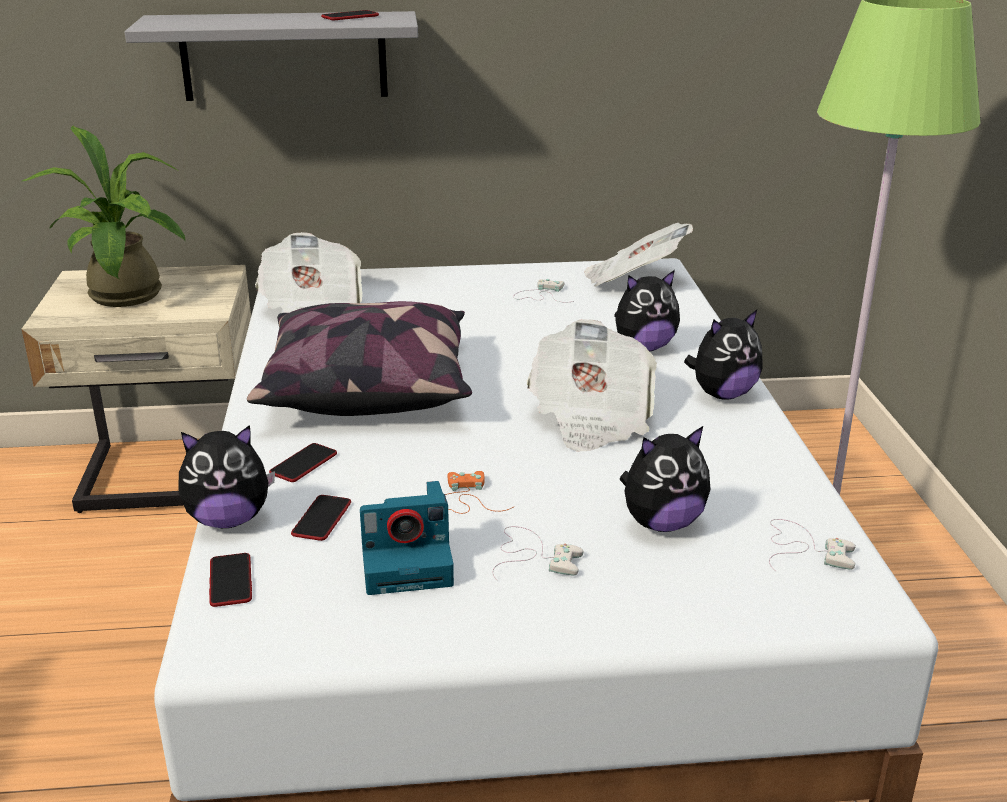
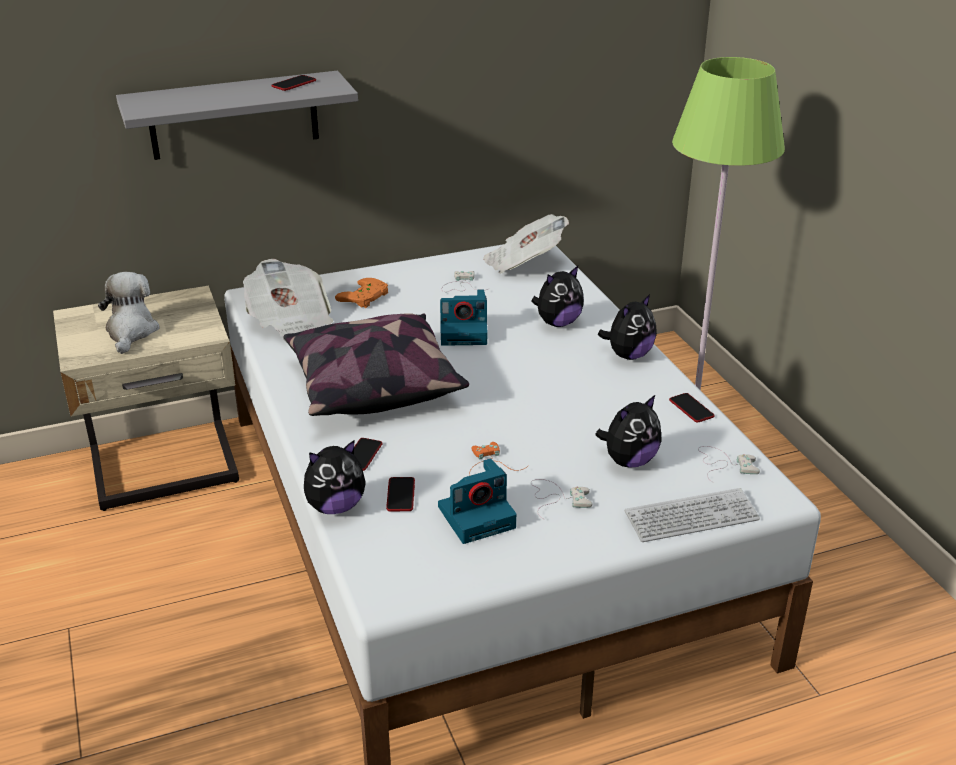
camera: 15 degrees left, 5 degrees up
potted plant [22,125,186,307] -> plush toy [98,272,160,354]
phone [209,553,252,607] -> phone moved to [669,393,715,423]
newspaper [526,319,657,452] -> none
none -> orange game controller [335,278,388,308]
none -> camera [440,289,488,346]
none -> keyboard [625,488,760,542]

